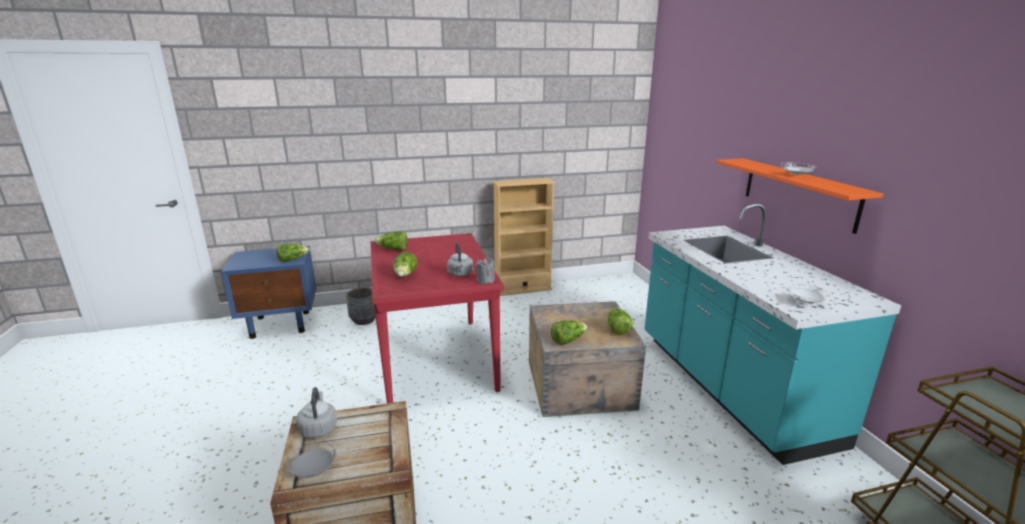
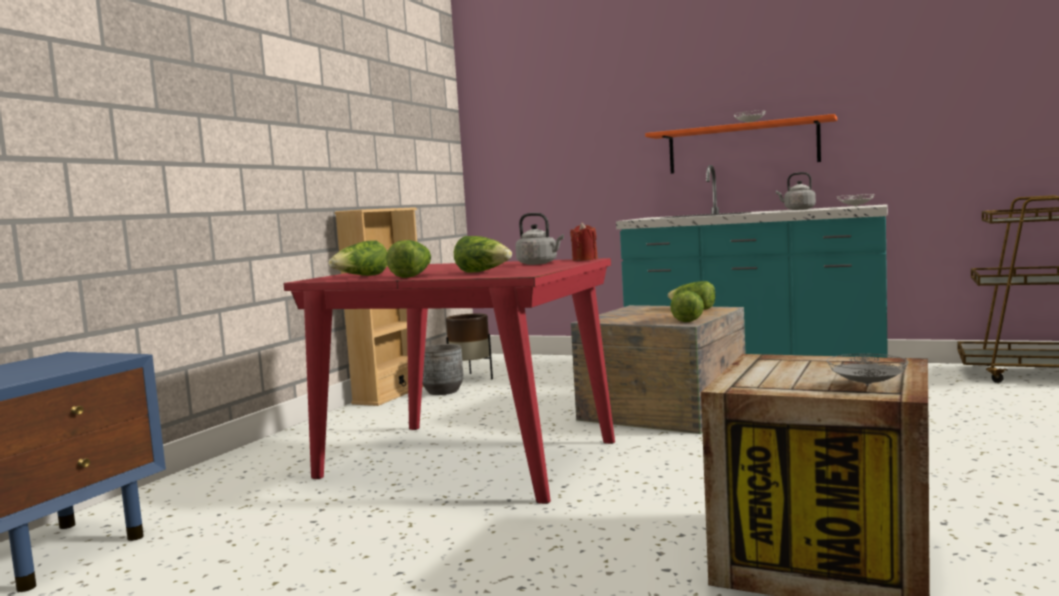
camera: 50 degrees left, 15 degrees down
lettuce [276,244,310,262] -> lettuce moved to [386,240,431,278]
grey kettle [296,387,337,439] -> grey kettle moved to [776,172,816,210]
grey planter [346,287,376,325] -> grey planter moved to [422,344,464,395]
grey candle [476,258,495,285] -> red candle [570,222,598,261]
none -> brown planter [446,313,493,380]

